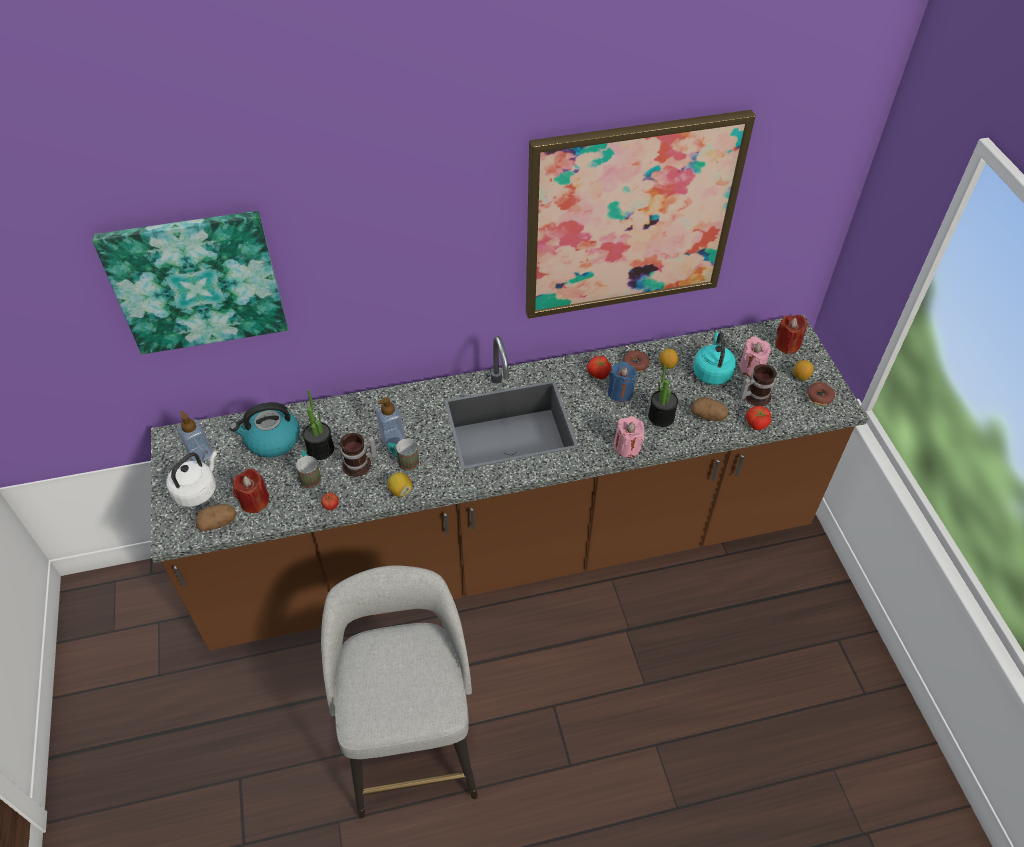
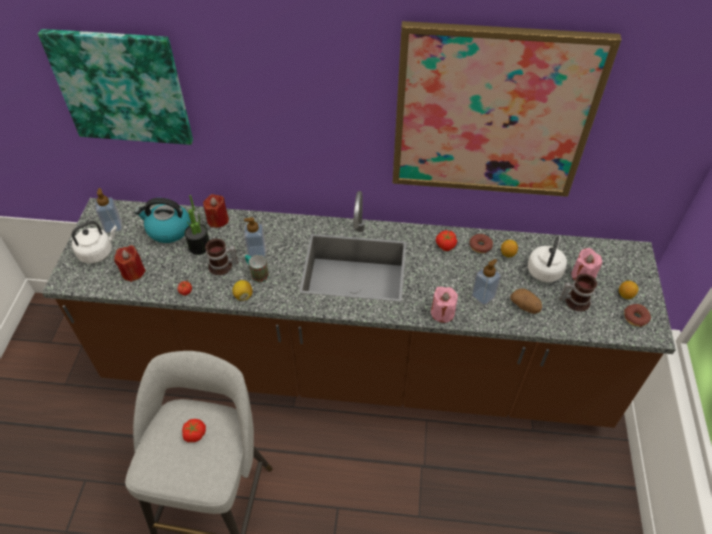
camera: 20 degrees right, 0 degrees up
potato [196,504,237,531] -> none
mug [296,451,322,489] -> none
blue candle [608,362,637,402] -> none
potted plant [648,365,678,427] -> soap dispenser [472,259,501,305]
turquoise kettle [693,332,736,385] -> white kettle [528,236,567,282]
tomato [746,406,771,431] -> tomato moved to [182,419,206,442]
red candle [775,315,807,354] -> red candle moved to [203,194,229,228]

